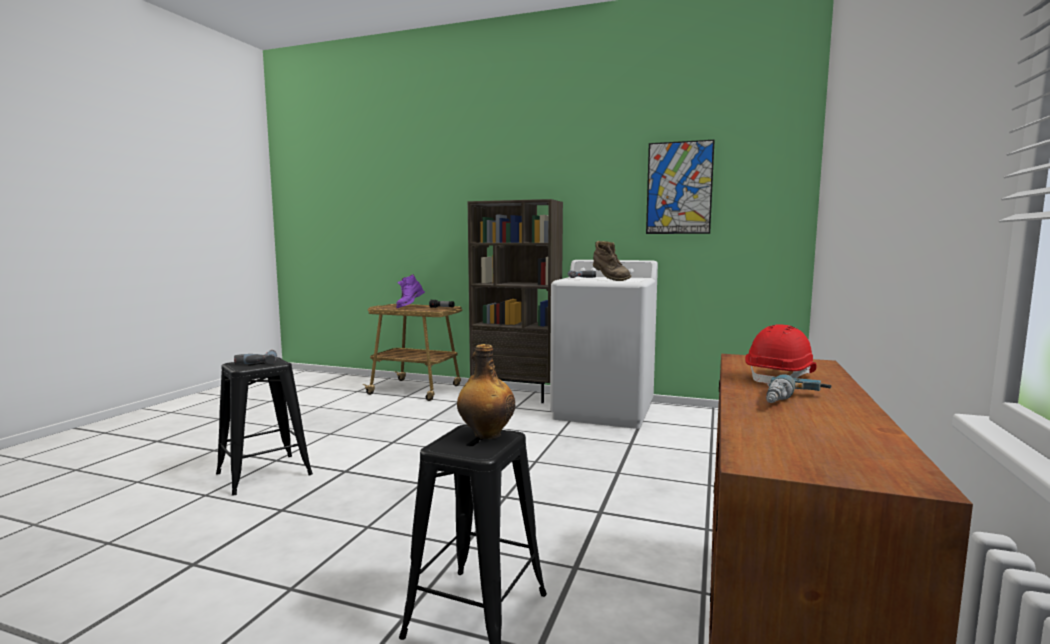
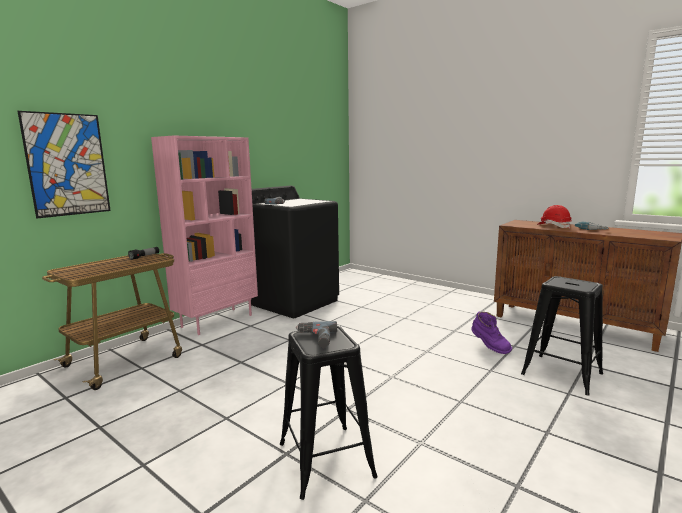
camera: 70 degrees left, 5 degrees up
purple boot [396,274,425,308] -> purple boot moved to [471,311,512,354]
bottle [457,344,515,439] -> none
brown bookcase [468,199,563,403] -> pink bookcase [151,135,258,335]
white washing machine [550,260,658,429] -> black washing machine [251,186,339,318]
brown boot [593,241,631,281] -> none
picture [646,140,715,234] -> picture moved to [18,111,111,218]

